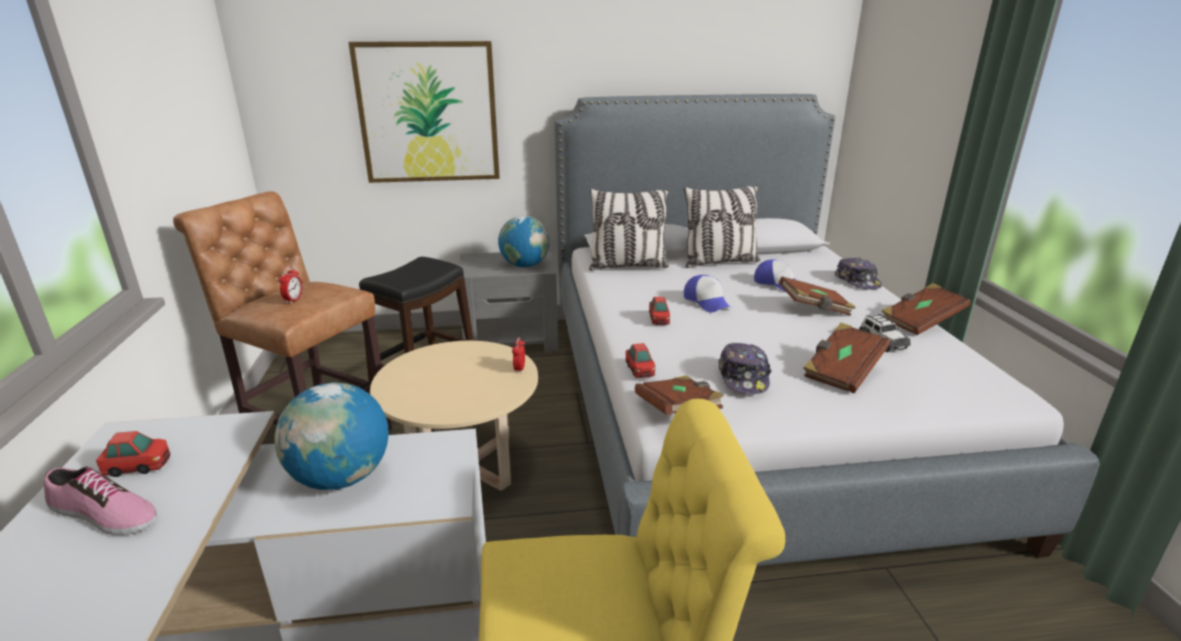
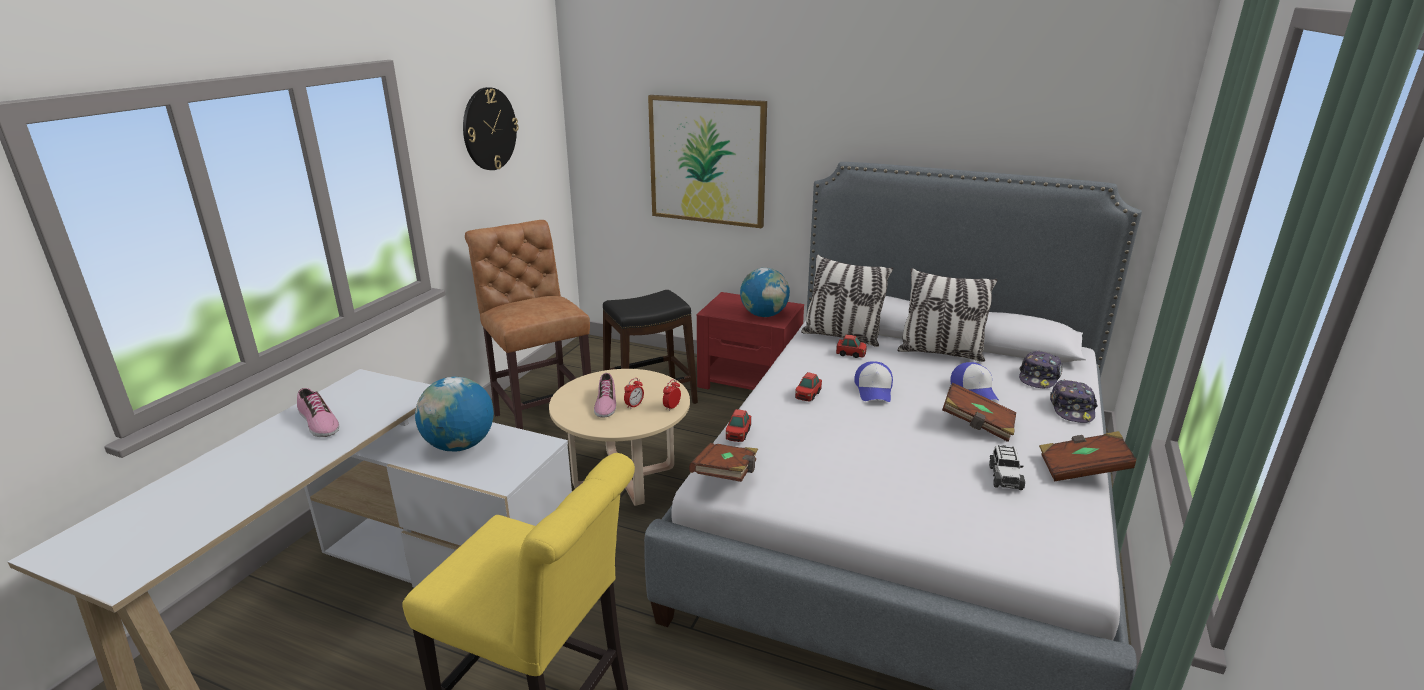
camera: 30 degrees right, 0 degrees up
toy car [96,431,170,477] -> toy car moved to [836,334,867,358]
alarm clock [279,266,302,304] -> alarm clock moved to [624,378,644,409]
grey nightstand [459,250,558,352] -> red nightstand [697,292,804,390]
cap [719,343,772,394] -> cap moved to [1019,350,1063,389]
brown book [803,323,890,393] -> none
none -> wall clock [463,87,519,170]
none -> shoe [594,373,616,418]

